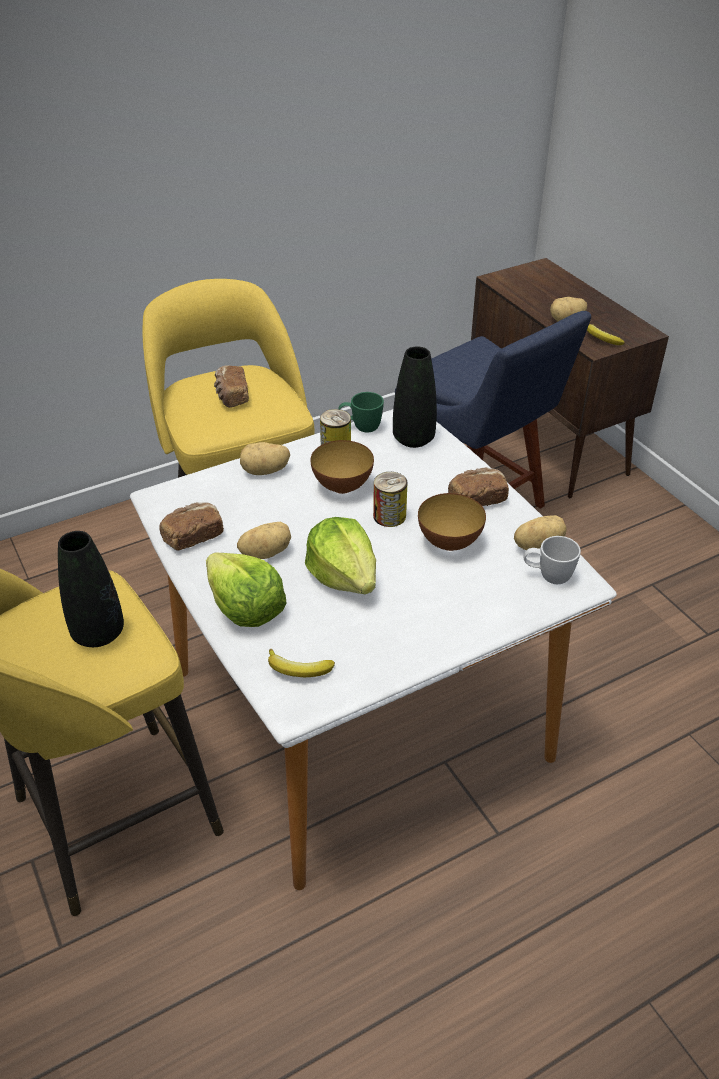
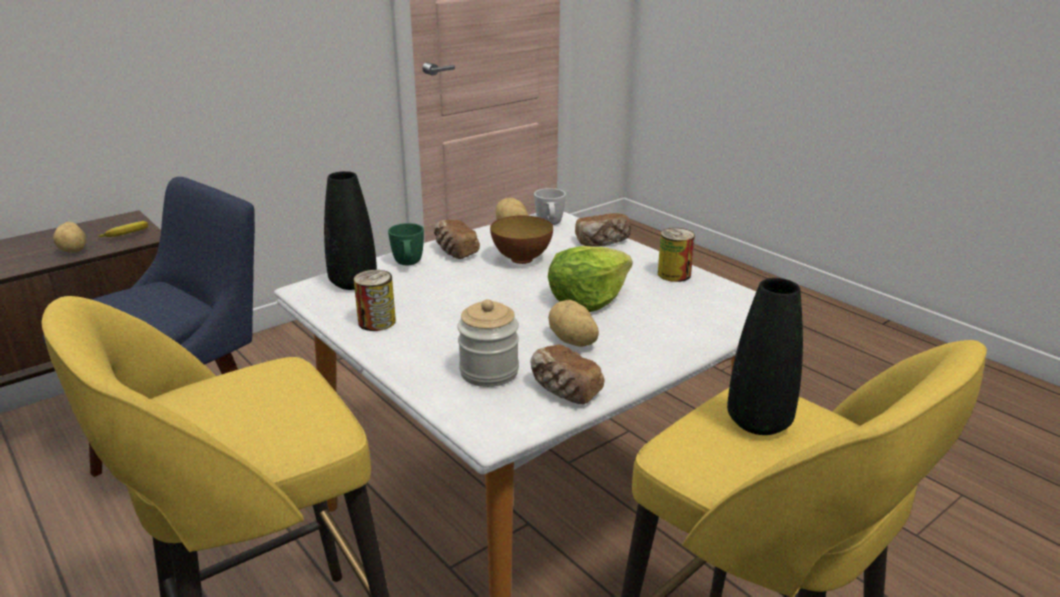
camera: 100 degrees left, 15 degrees down
lettuce [206,553,287,627] -> none
bread [214,366,249,408] -> bread moved to [575,213,631,247]
potato [240,442,290,475] -> none
banana [268,649,335,677] -> none
bowl [310,440,374,494] -> none
green mug [338,392,384,432] -> green mug moved to [388,223,424,265]
can [373,472,407,527] -> can moved to [658,228,695,282]
none -> jar [457,299,519,387]

